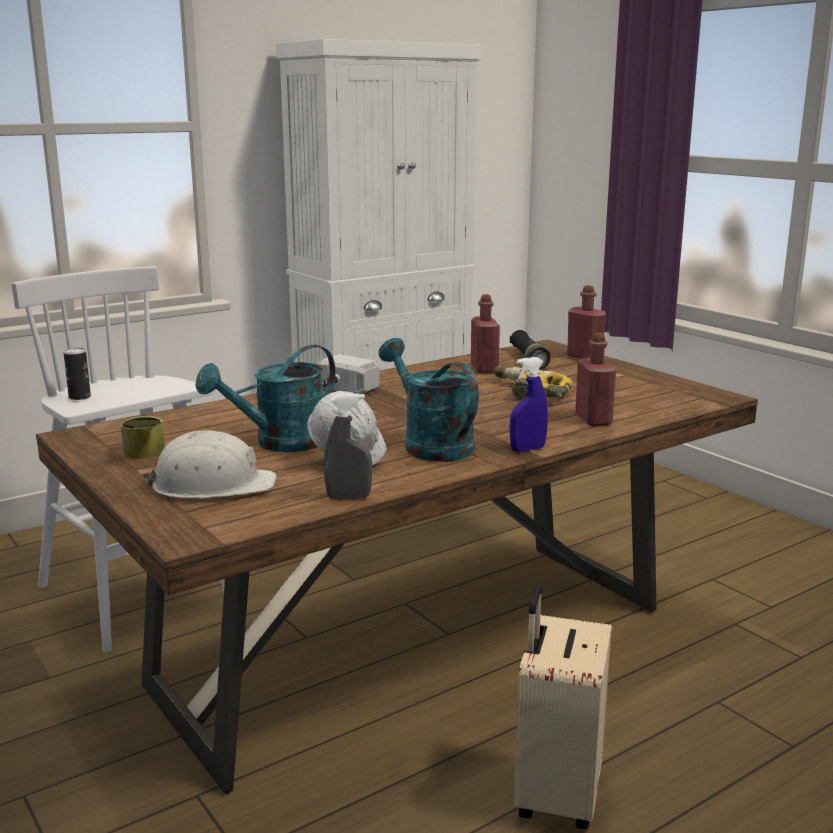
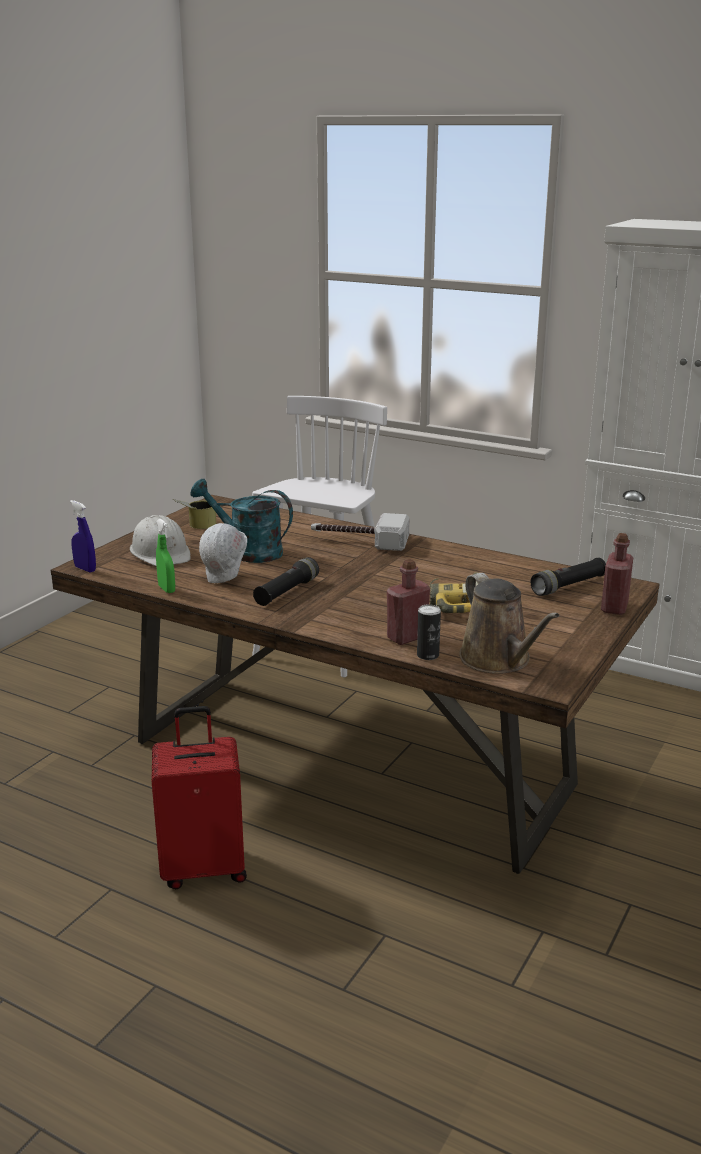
camera: 65 degrees right, 5 degrees up
can [64,348,91,400] -> can moved to [417,604,441,660]
grey spray bottle [324,394,372,499] -> green spray bottle [156,519,175,593]
turquoise watering can [379,338,479,462] -> black flashlight [253,557,319,606]
red bottle [471,294,500,373] -> none
blue spray bottle [510,357,548,452] -> blue spray bottle moved to [70,500,96,573]
beige suitcase [514,584,612,829] -> red suitcase [152,706,247,889]
none -> brown watering can [459,573,560,674]

